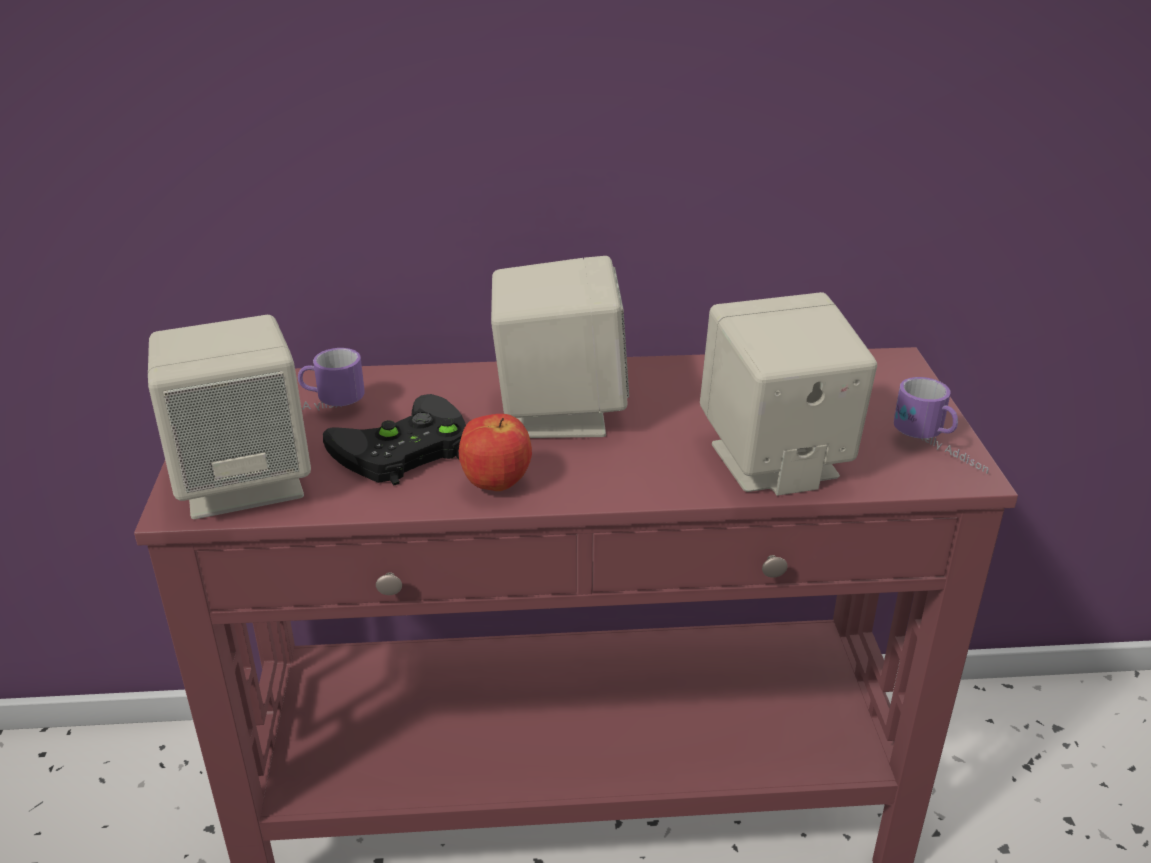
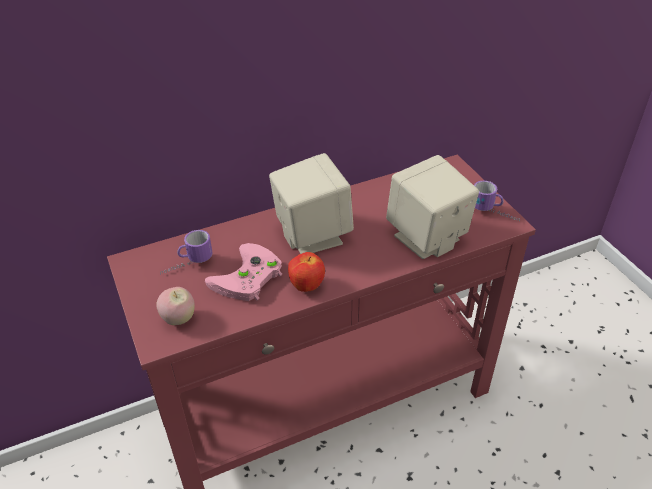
camera: 20 degrees left, 10 degrees up
beige speaker [148,315,311,519] -> apple [156,287,195,325]
black game controller [323,394,466,486] -> pink game controller [205,243,282,301]

